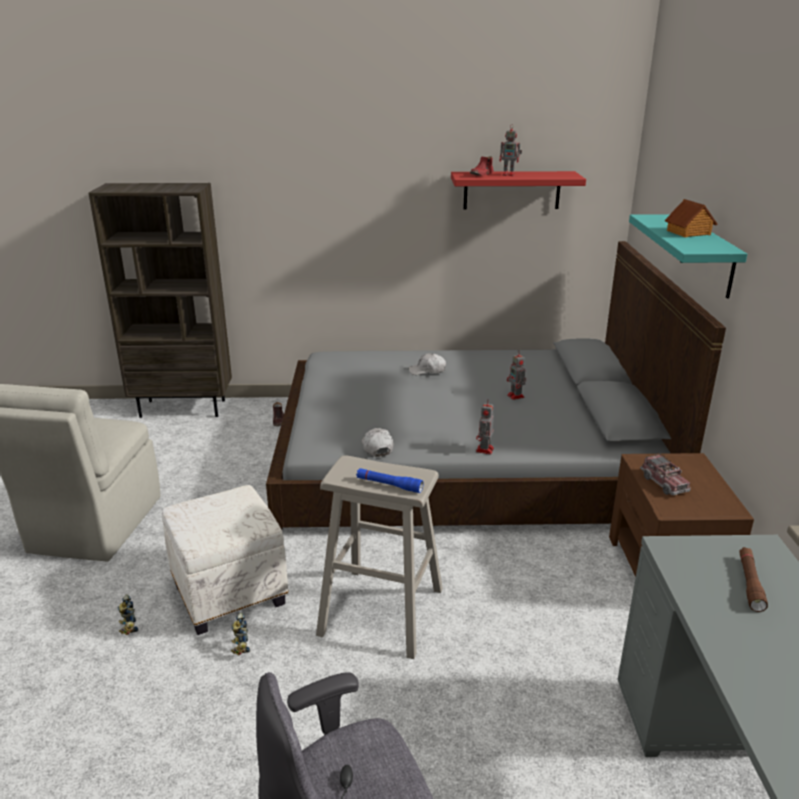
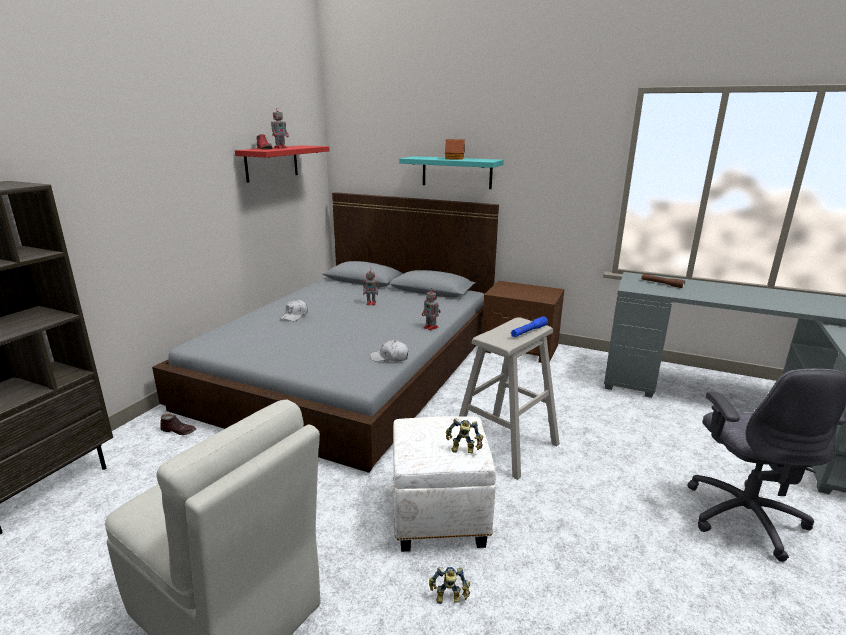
camera: 65 degrees left, 5 degrees down
toy robot [231,613,250,655] -> toy robot moved to [446,418,484,453]
toy truck [640,454,691,495] -> none

